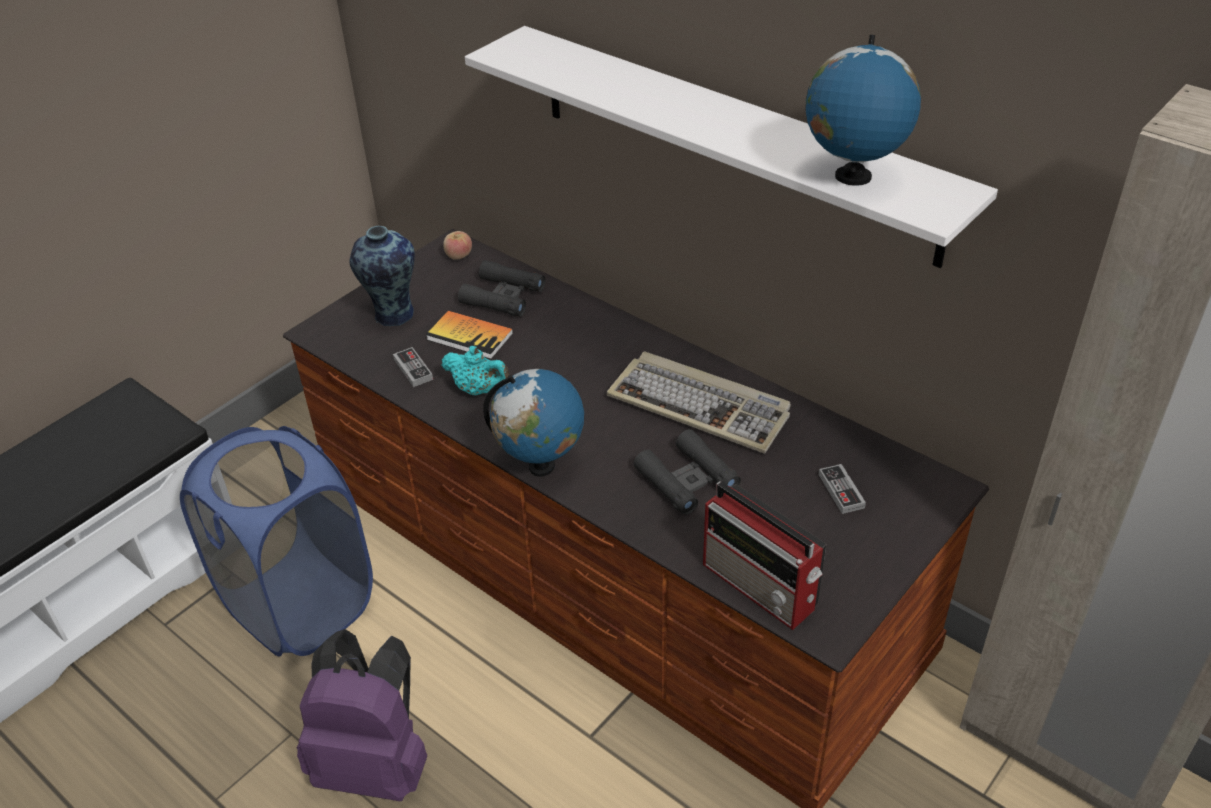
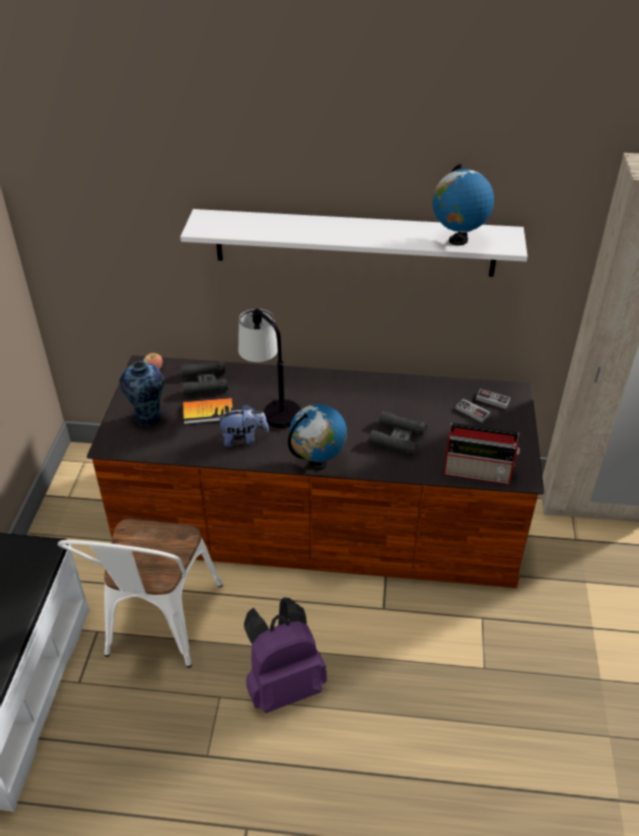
camera: 35 degrees left, 0 degrees up
blue laundry basket [180,426,373,656] -> white chair [58,519,223,667]
game controller [393,347,433,387] -> game controller moved to [476,389,510,409]
turquoise teapot [442,346,510,395] -> plush toy [216,404,269,447]
keyboard [607,351,791,454] -> none
none -> table lamp [238,308,301,428]

